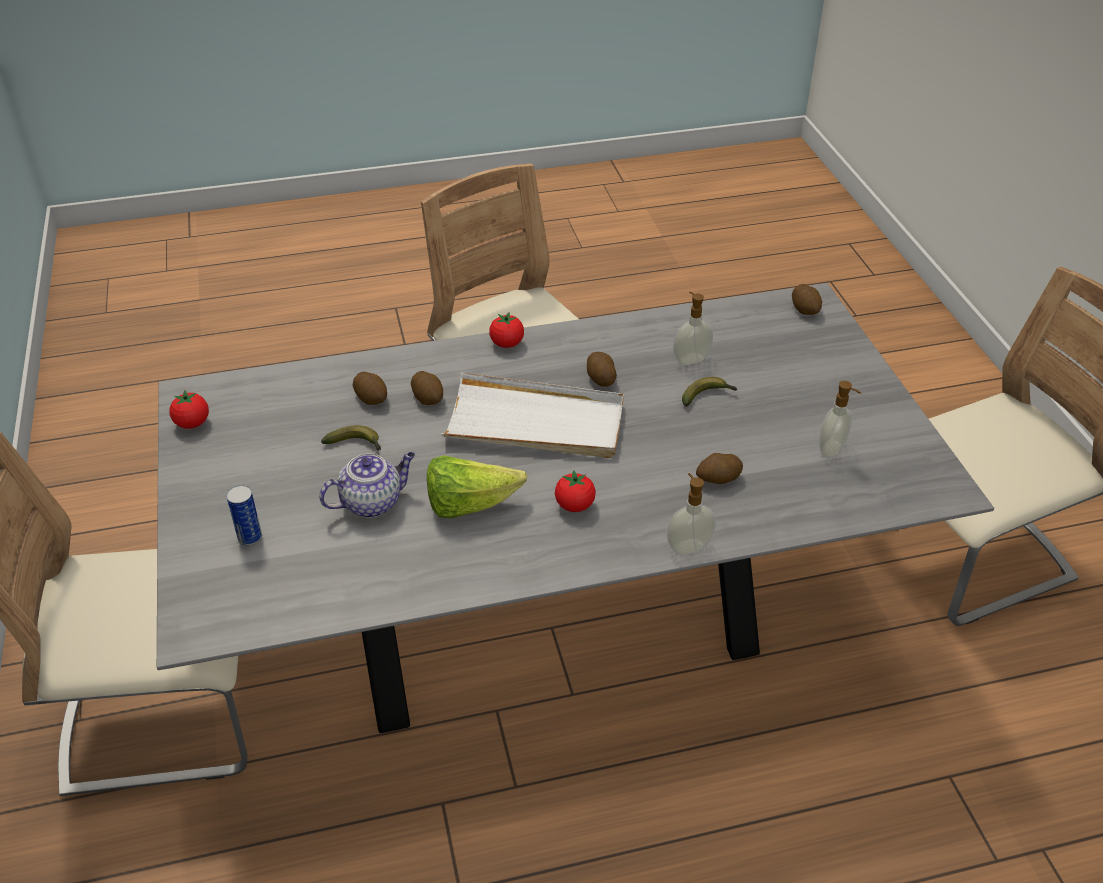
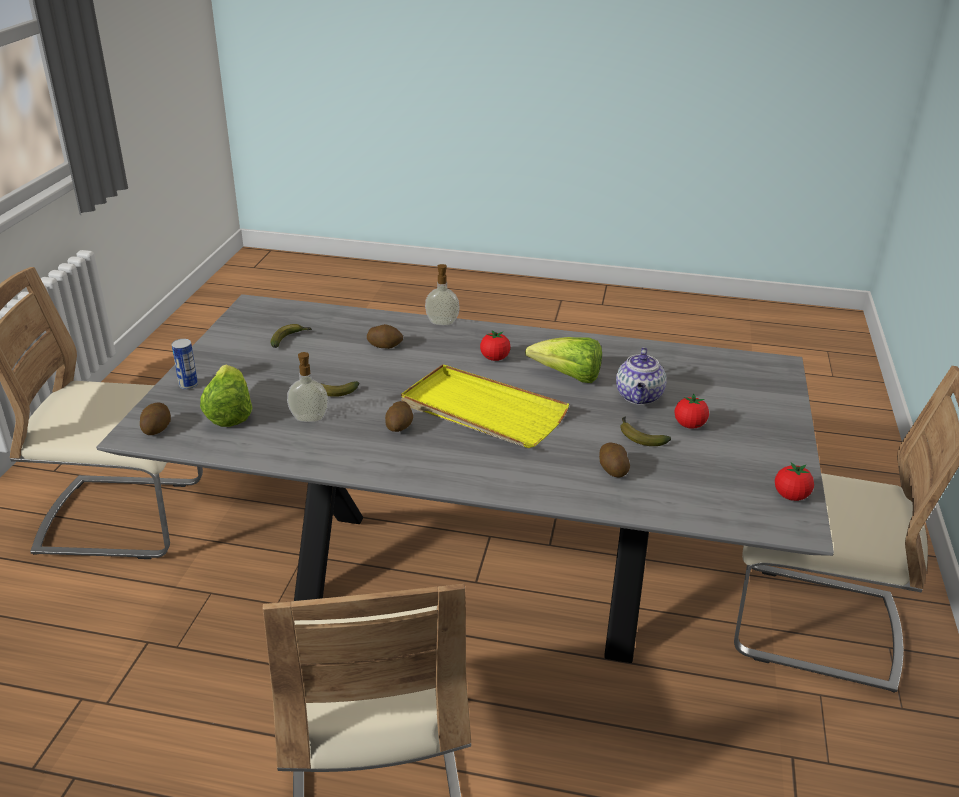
camera: 155 degrees left, 10 degrees down
can [226,485,262,546] -> can moved to [172,339,198,390]
teapot [319,452,415,518] -> teapot turned 75 degrees counterclockwise [616,347,667,405]
potato [411,371,443,405] -> none
white tray [442,373,624,458] -> yellow tray [401,364,569,448]
tomato [489,312,524,348] -> tomato moved to [675,394,709,429]
soap dispenser [819,381,861,458] -> banana [271,324,312,348]
none -> lettuce [200,365,252,427]

